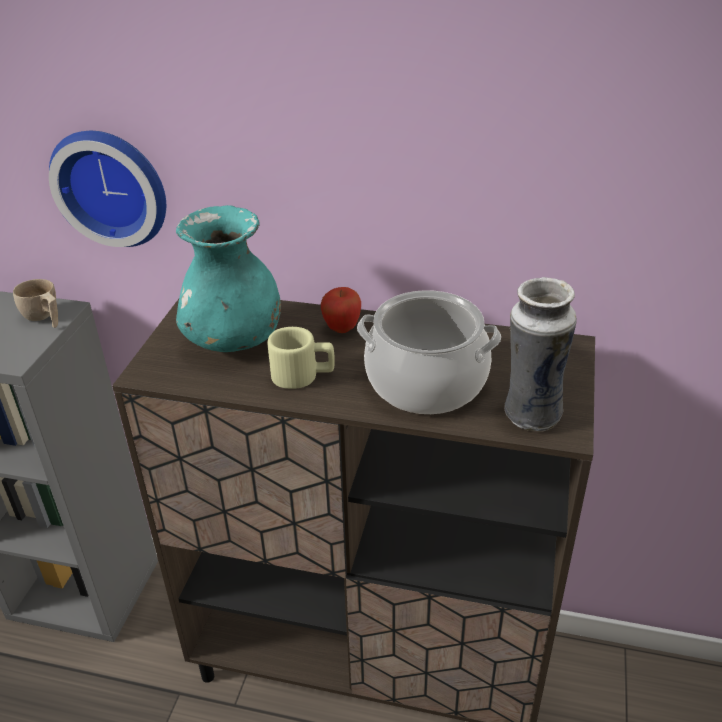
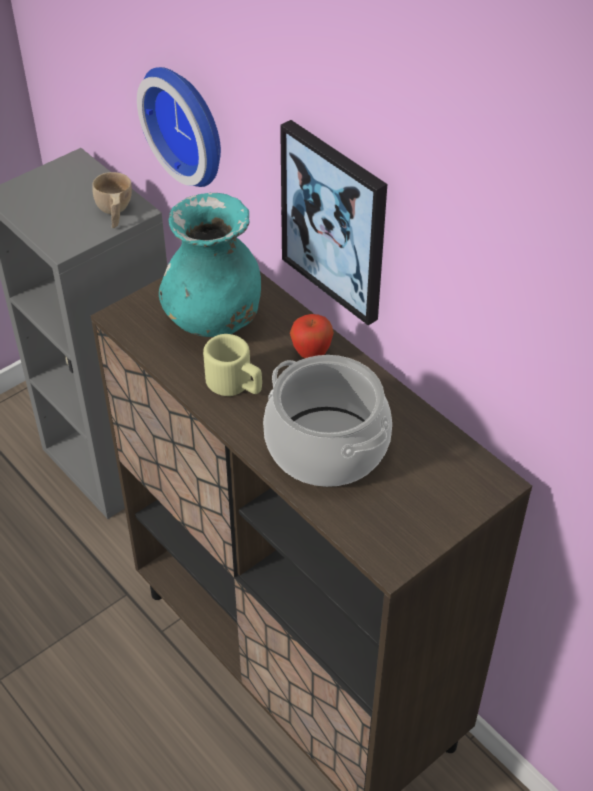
camera: 35 degrees right, 10 degrees up
vase [504,277,577,431] -> none
none -> picture [280,120,387,325]

